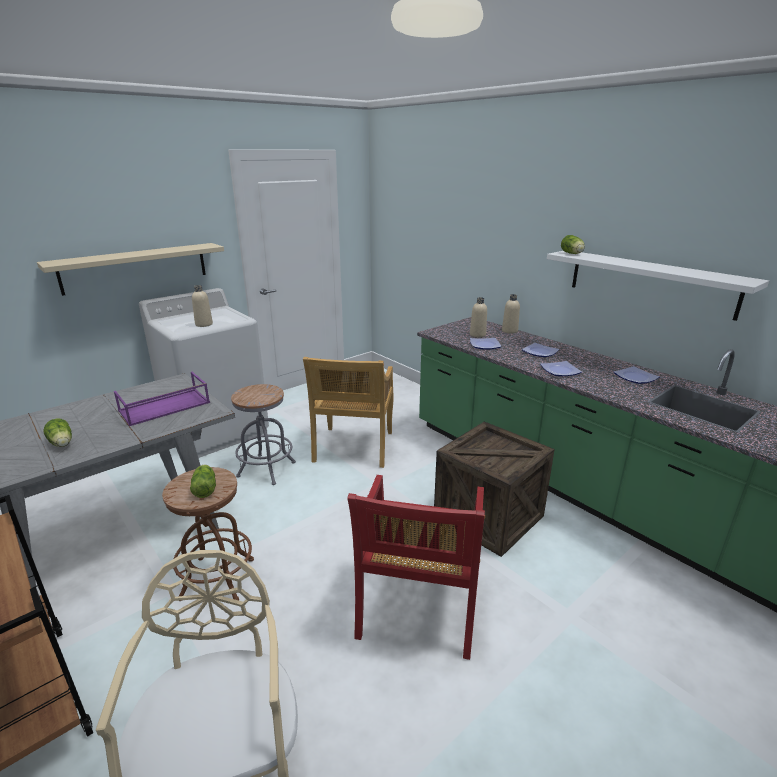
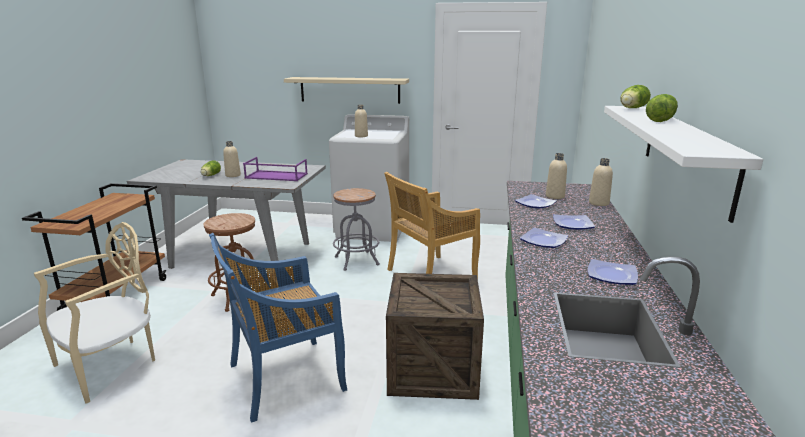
camera: 50 degrees right, 5 degrees down
lettuce [190,465,216,498] -> lettuce moved to [646,94,678,122]
red chair [347,475,485,660] -> blue chair [209,233,347,423]
none -> beige bottle [223,141,241,177]

